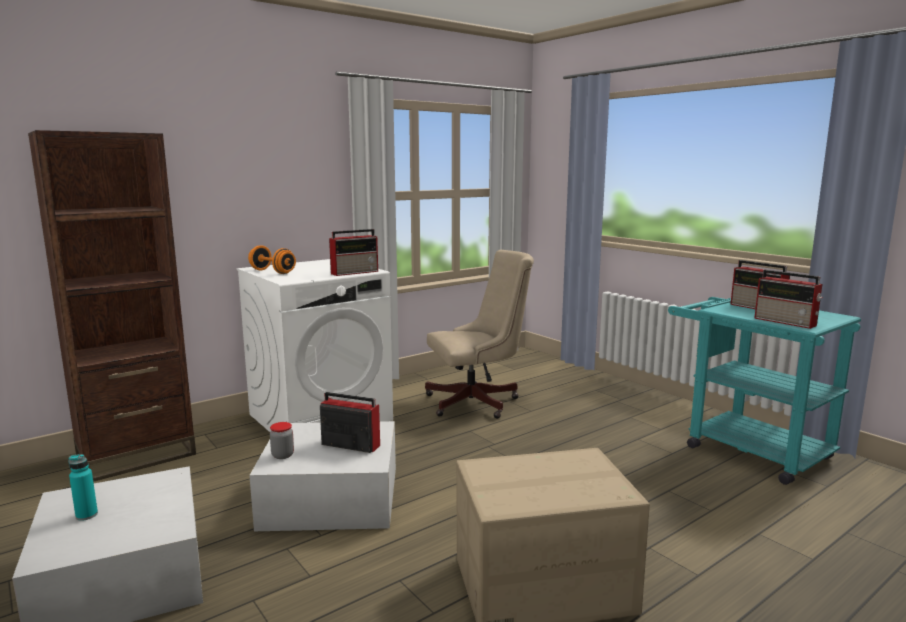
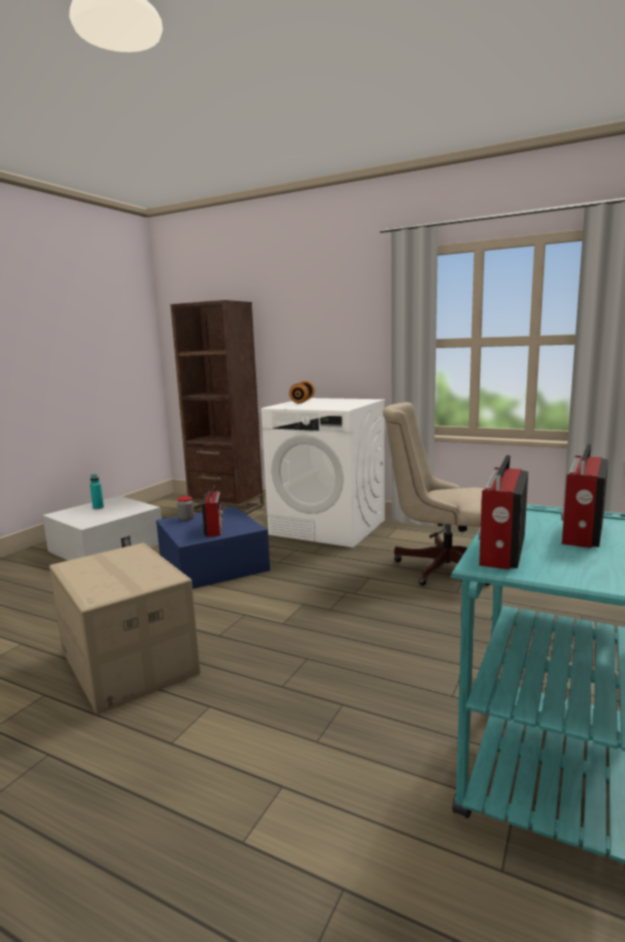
camera: 65 degrees right, 0 degrees up
white storage box [249,421,396,531] -> blue storage box [156,506,270,589]
radio [329,229,378,276] -> none
beige office chair [425,250,534,419] -> beige office chair turned 150 degrees clockwise [383,402,490,586]

